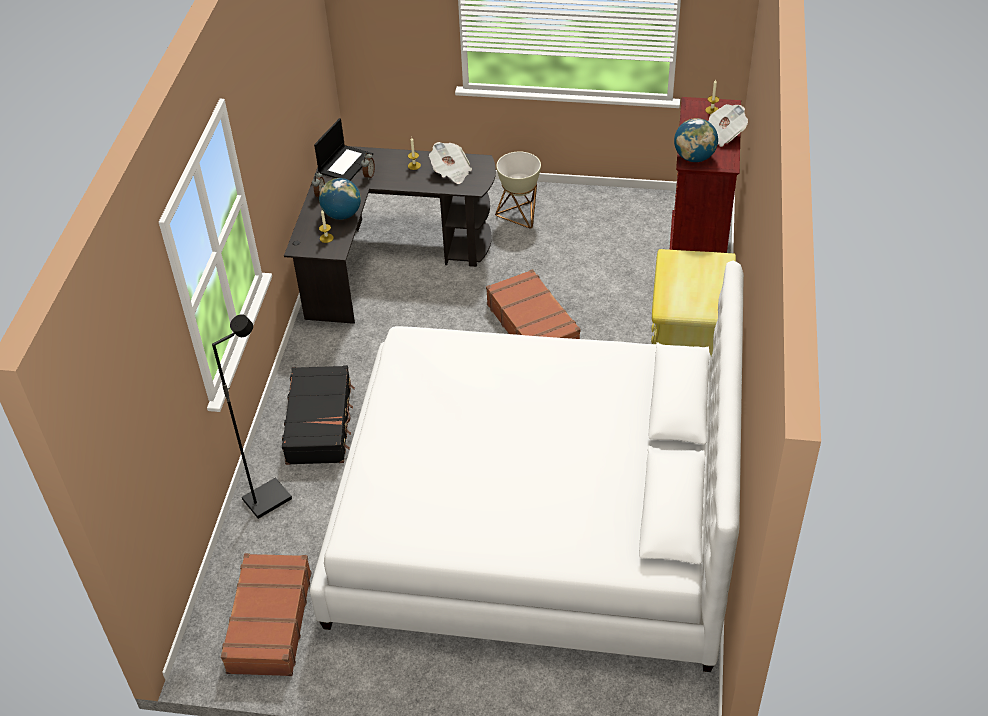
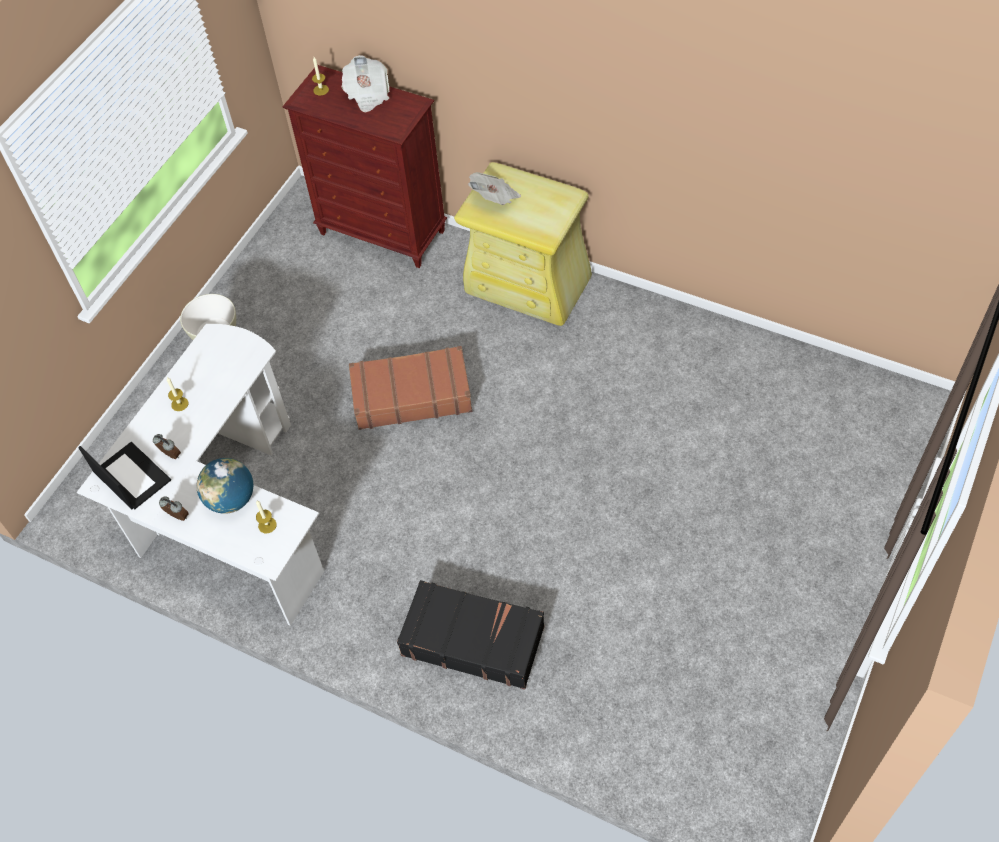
camera: 70 degrees left, 10 degrees up
black floor lamp [212,314,292,519] -> none
brown suitcase [221,553,311,676] -> none
black desk [284,146,496,324] -> white desk [77,324,324,626]
white bed [310,261,744,672] -> none
newspaper [429,142,472,184] -> newspaper moved to [468,172,521,205]
globe [674,118,718,162] -> none

